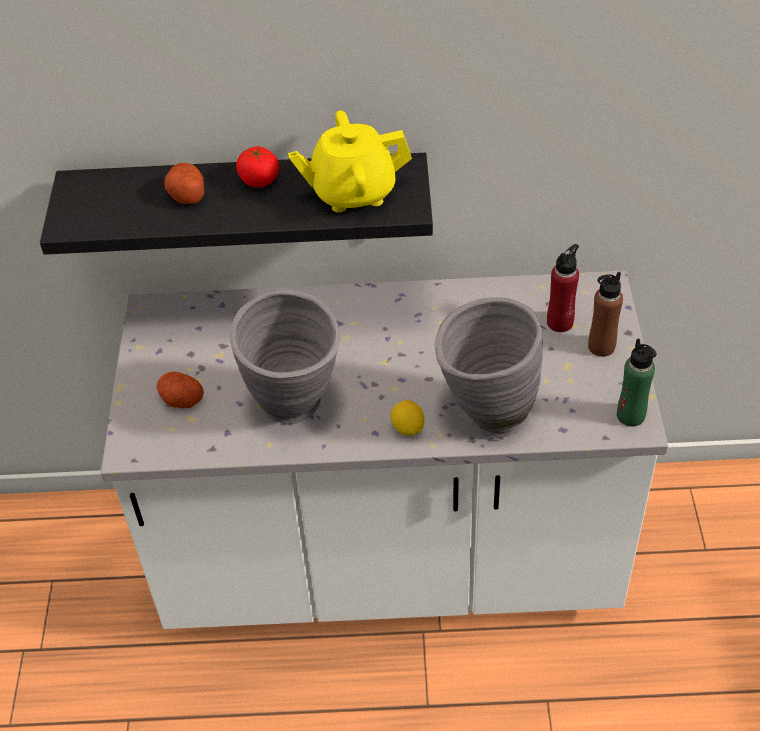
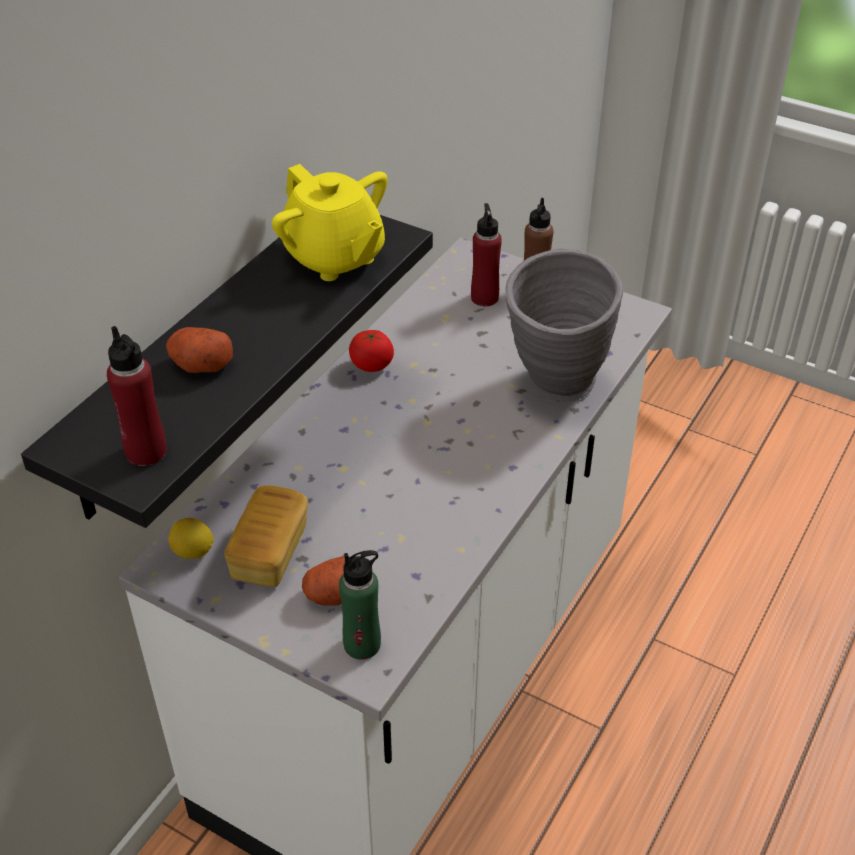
camera: 60 degrees left, 5 degrees down
grey vase [230,290,340,424] -> none
tomato [236,146,279,188] -> tomato moved to [349,330,394,372]
yellow teapot [288,110,412,212] -> yellow teapot turned 60 degrees counterclockwise [272,164,388,281]
lemon [391,400,424,436] -> lemon moved to [168,518,214,559]
green bottle [617,338,656,427] -> green bottle moved to [339,550,381,660]
none -> red bottle [107,326,167,466]
none -> bread [225,485,308,587]

